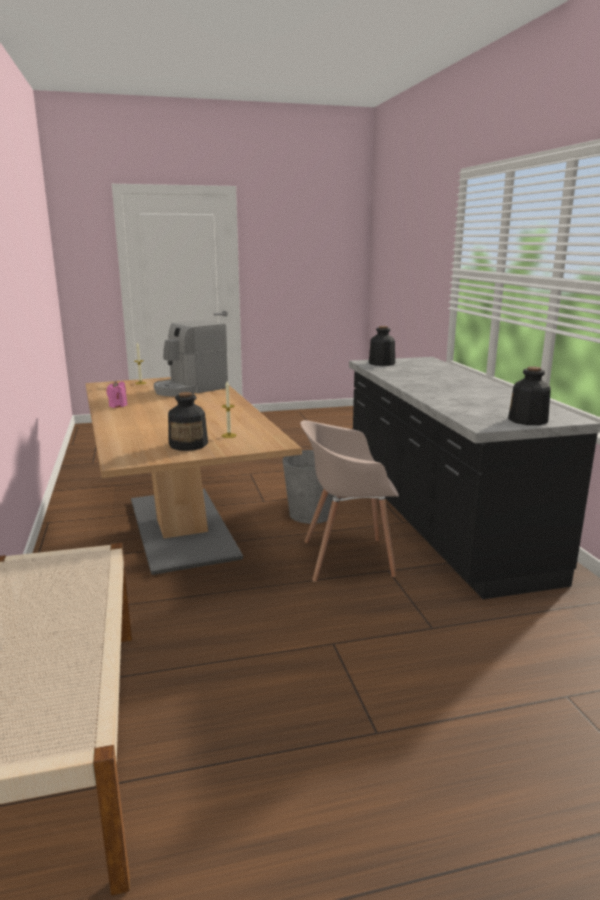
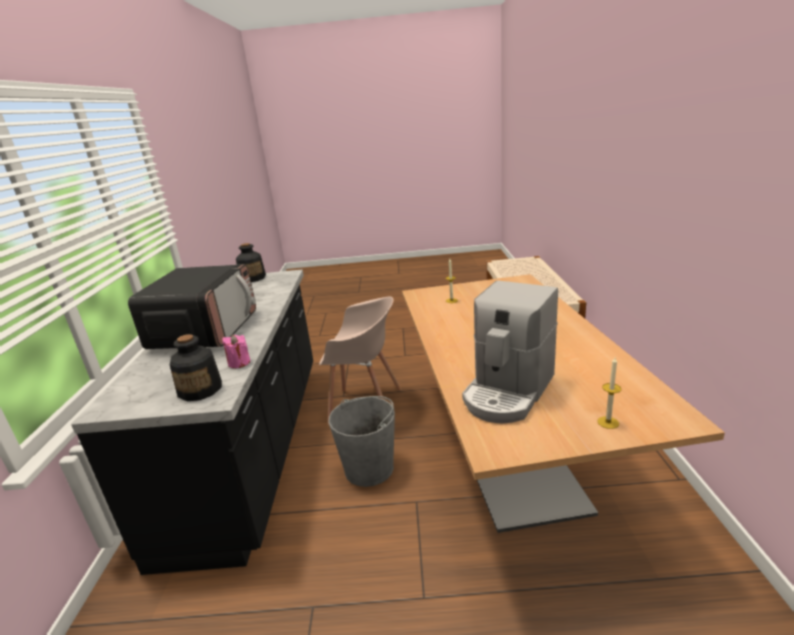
camera: 165 degrees left, 5 degrees up
pink candle [106,380,127,408] -> pink candle moved to [222,335,250,368]
coffee machine [154,320,228,397] -> coffee machine turned 150 degrees clockwise [462,281,558,423]
bottle [168,392,208,451] -> none
none -> microwave [128,264,256,349]

